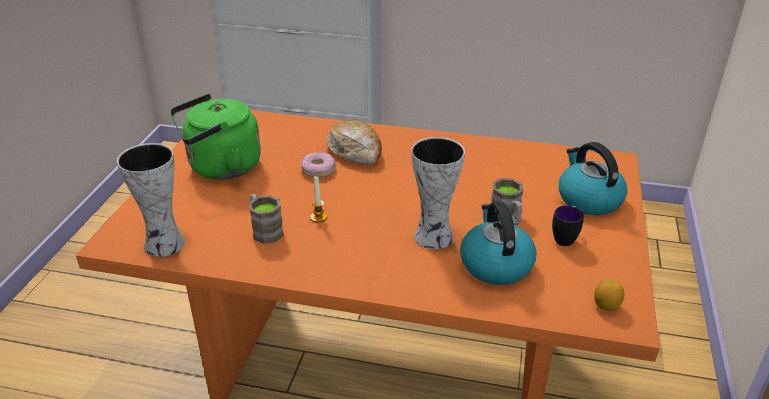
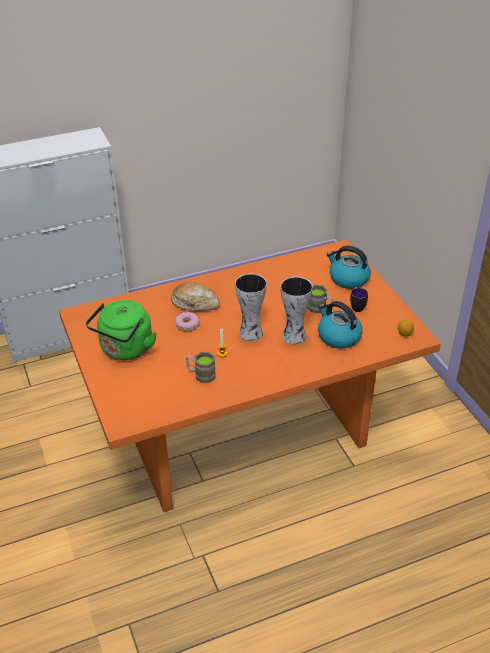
camera: 35 degrees left, 5 degrees up
vase [117,143,185,257] -> vase moved to [235,273,267,341]

